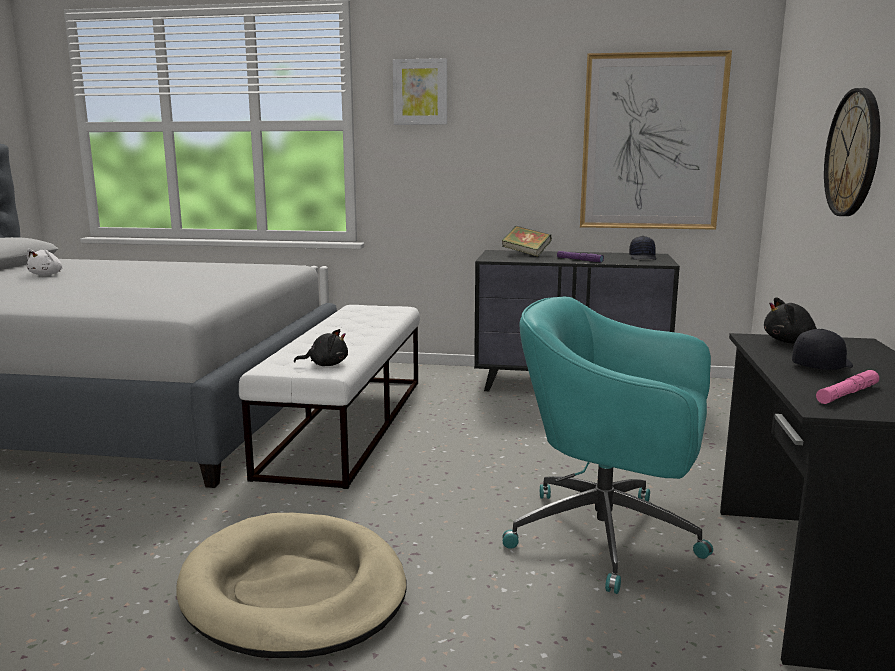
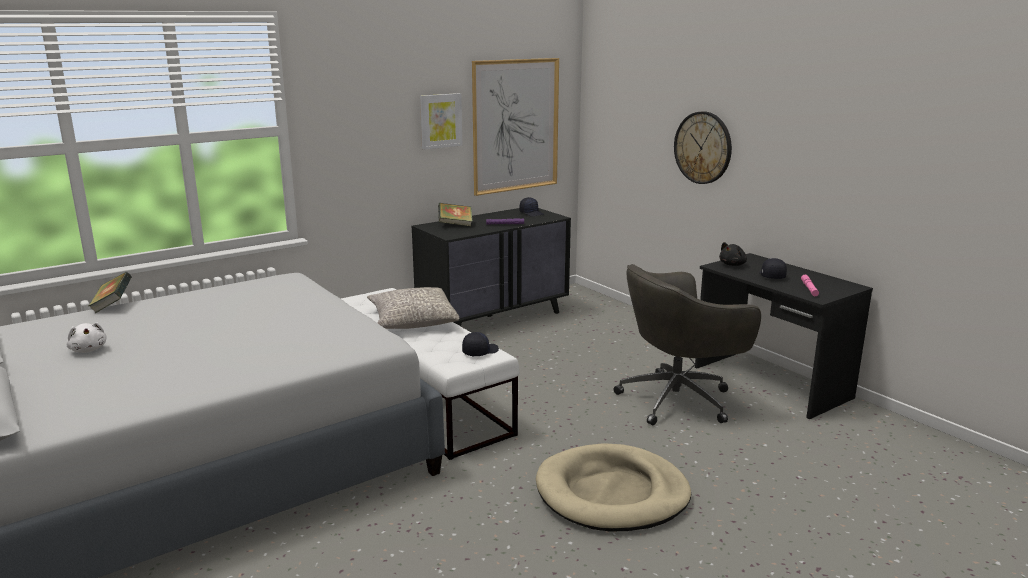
camera: 45 degrees left, 5 degrees up
black plush toy [294,329,348,366] -> black cap [462,332,499,356]
picture [393,58,447,125] -> picture moved to [420,93,462,150]
turquoise office chair [502,297,713,594] -> grey office chair [614,264,761,425]
none -> book [88,272,132,313]
none -> grey pillow [367,287,459,329]

